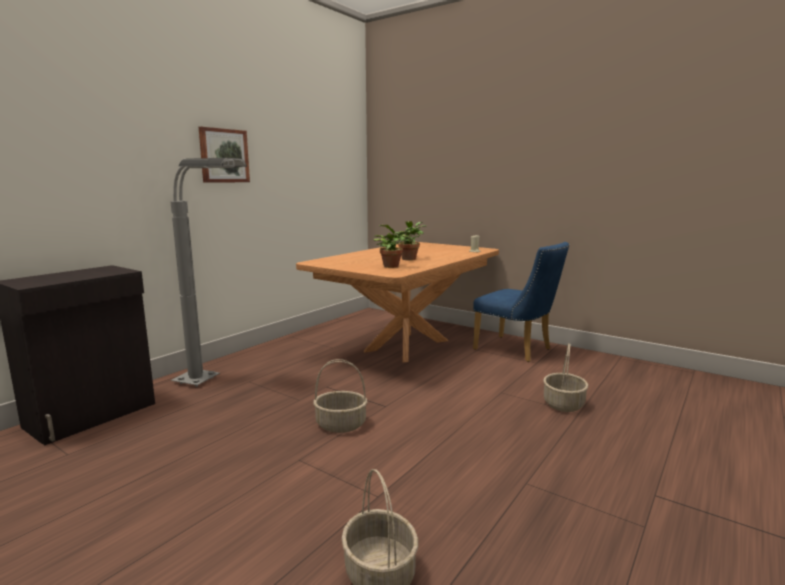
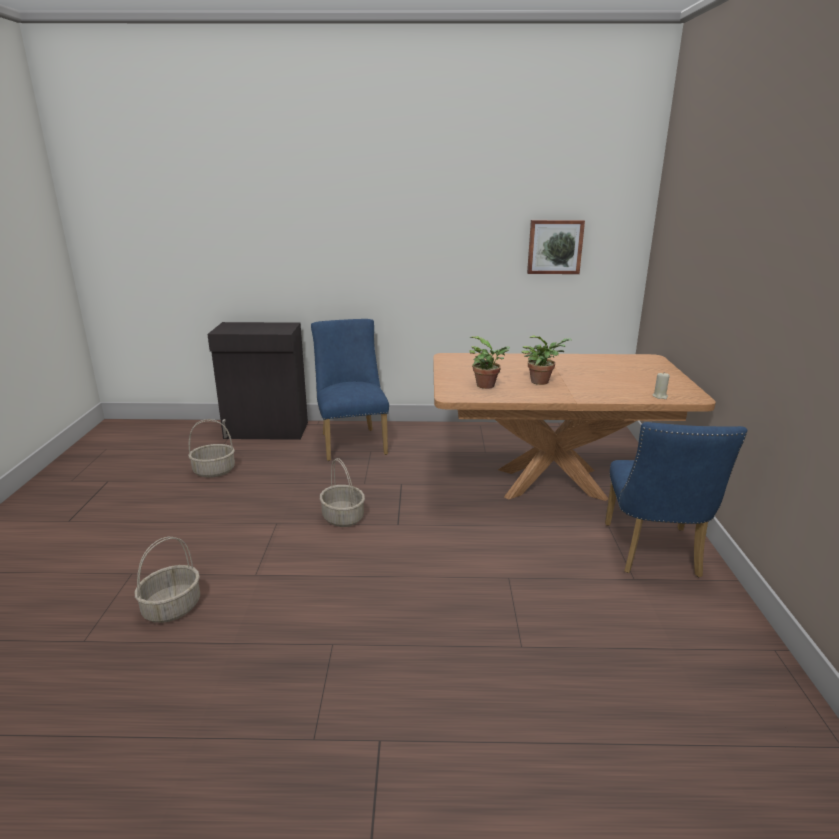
camera: 55 degrees right, 10 degrees up
grey floor lamp [171,158,247,387] -> blue chair [311,319,389,461]
picture [199,127,250,183] -> picture moved to [527,220,585,274]
basket [543,343,588,412] -> basket moved to [188,419,235,478]

